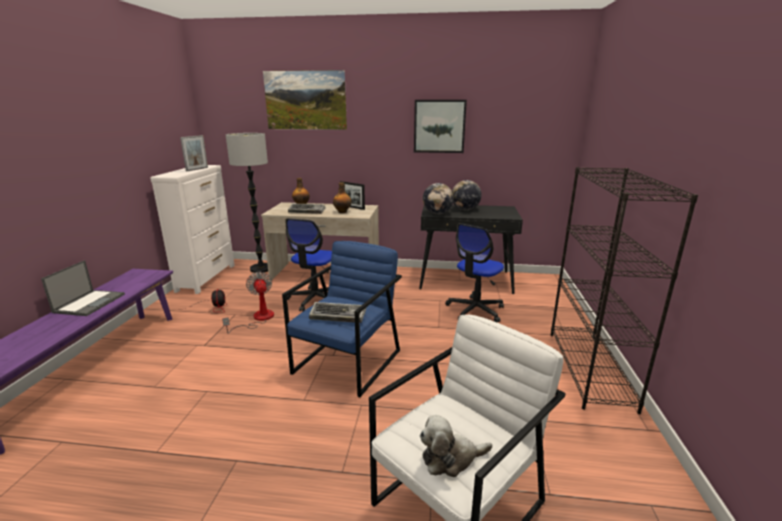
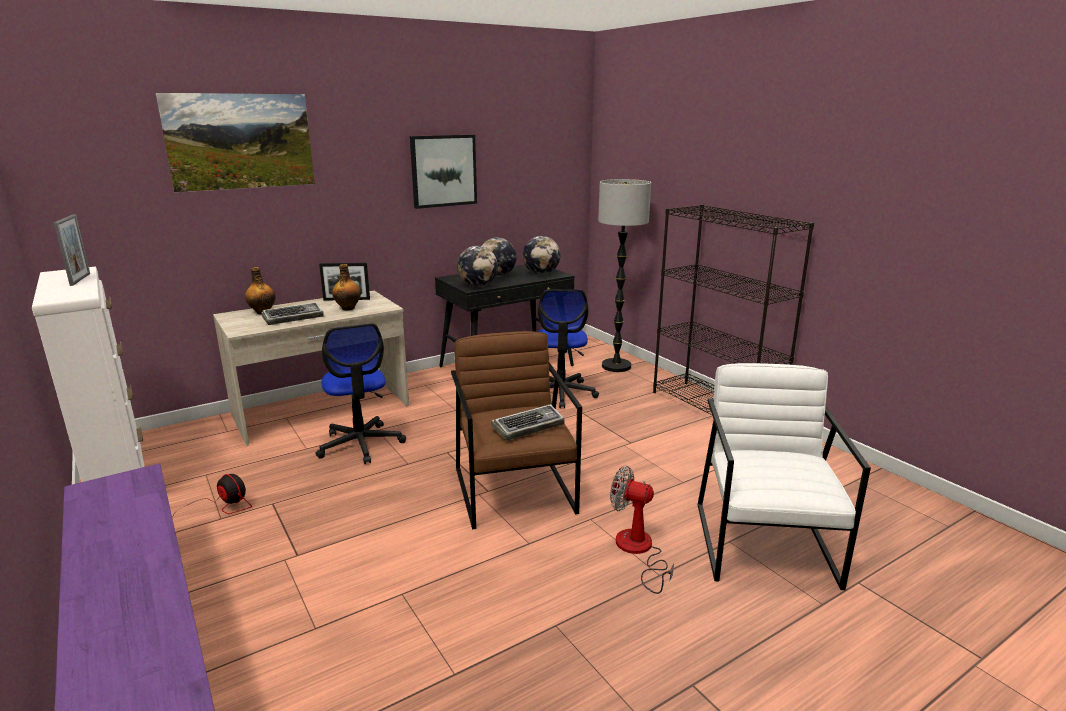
camera: 40 degrees left, 0 degrees up
laptop [41,260,125,316] -> none
fan [222,272,274,334] -> fan moved to [610,466,674,594]
floor lamp [226,133,268,273] -> floor lamp moved to [598,179,651,372]
blue armchair [282,241,402,397] -> brown armchair [451,331,582,529]
plush toy [420,415,492,477] -> none
none -> globe [523,236,560,274]

